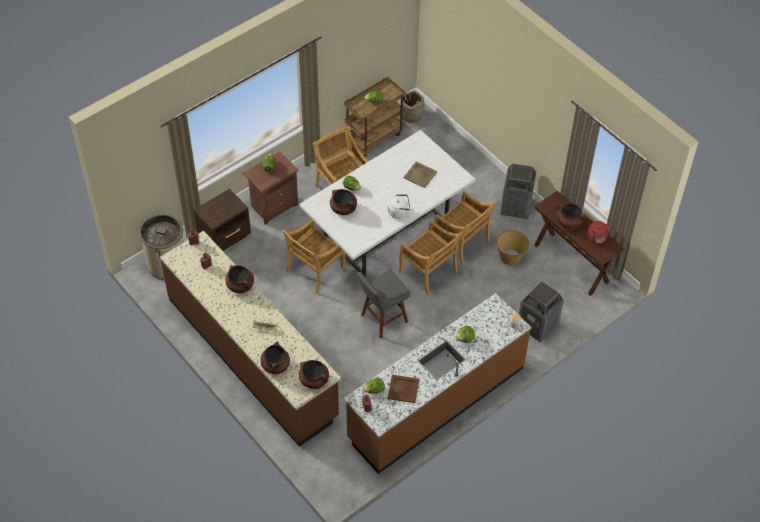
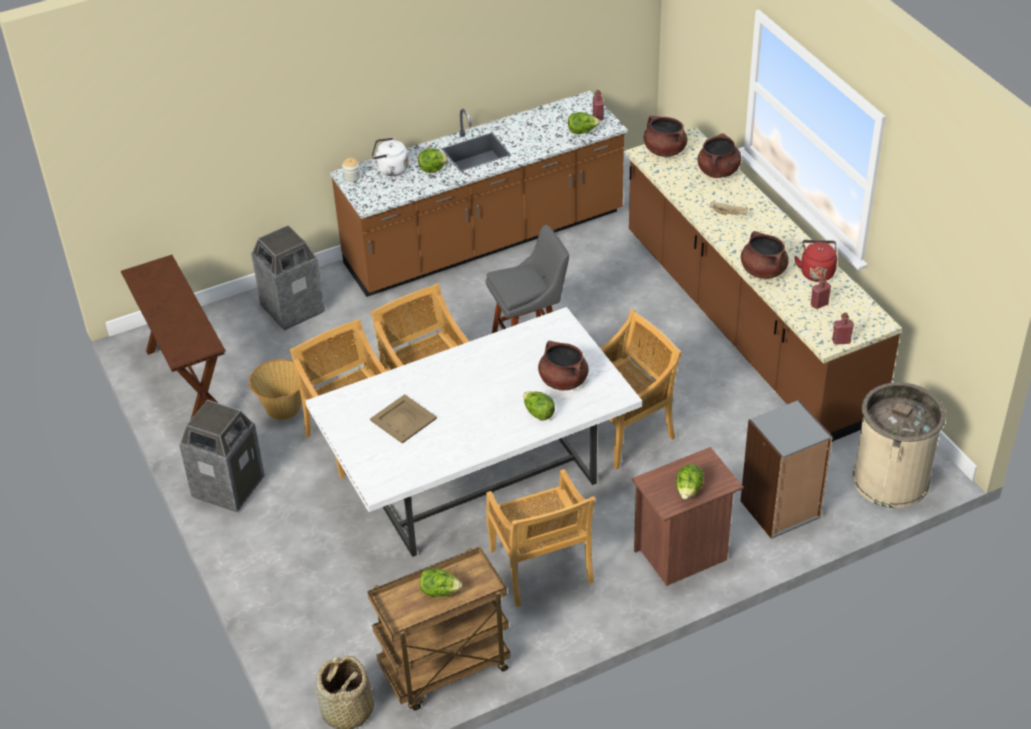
camera: 165 degrees left, 10 degrees down
brown nightstand [194,189,251,251] -> grey bookcase [741,400,833,539]
brown tray [387,375,420,403] -> none
white kettle [388,194,410,219] -> white kettle moved to [372,137,409,176]
brown cooking pot [557,203,584,229] -> none
red kettle [587,221,613,244] -> red kettle moved to [794,240,837,282]

